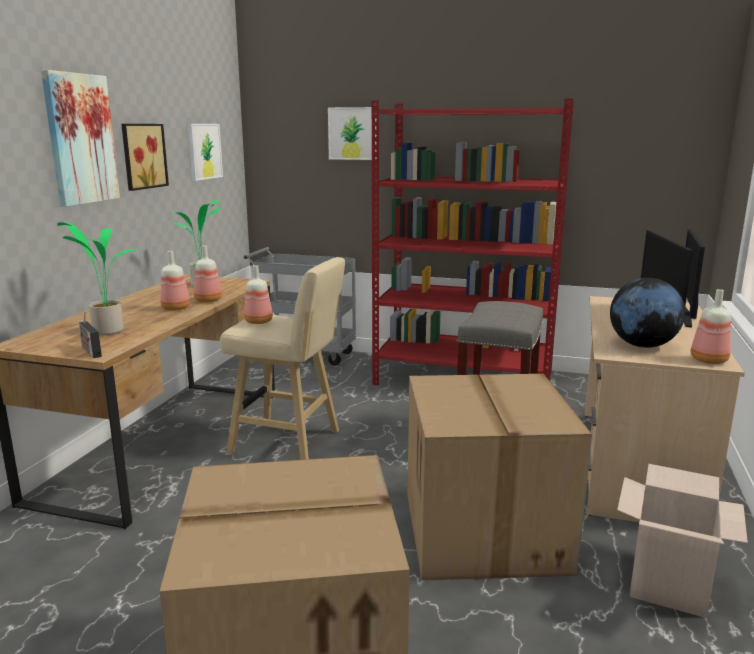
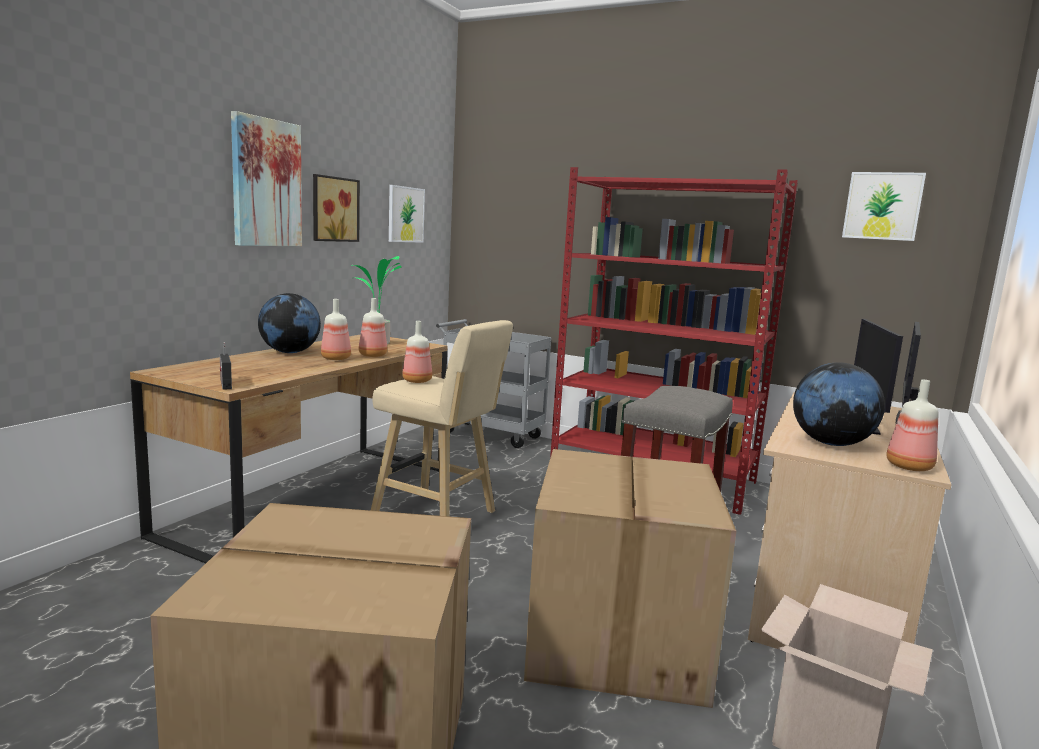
camera: 10 degrees right, 5 degrees down
potted plant [57,222,136,335] -> none
picture [328,107,377,160] -> picture moved to [842,172,926,241]
none -> globe [258,293,321,353]

